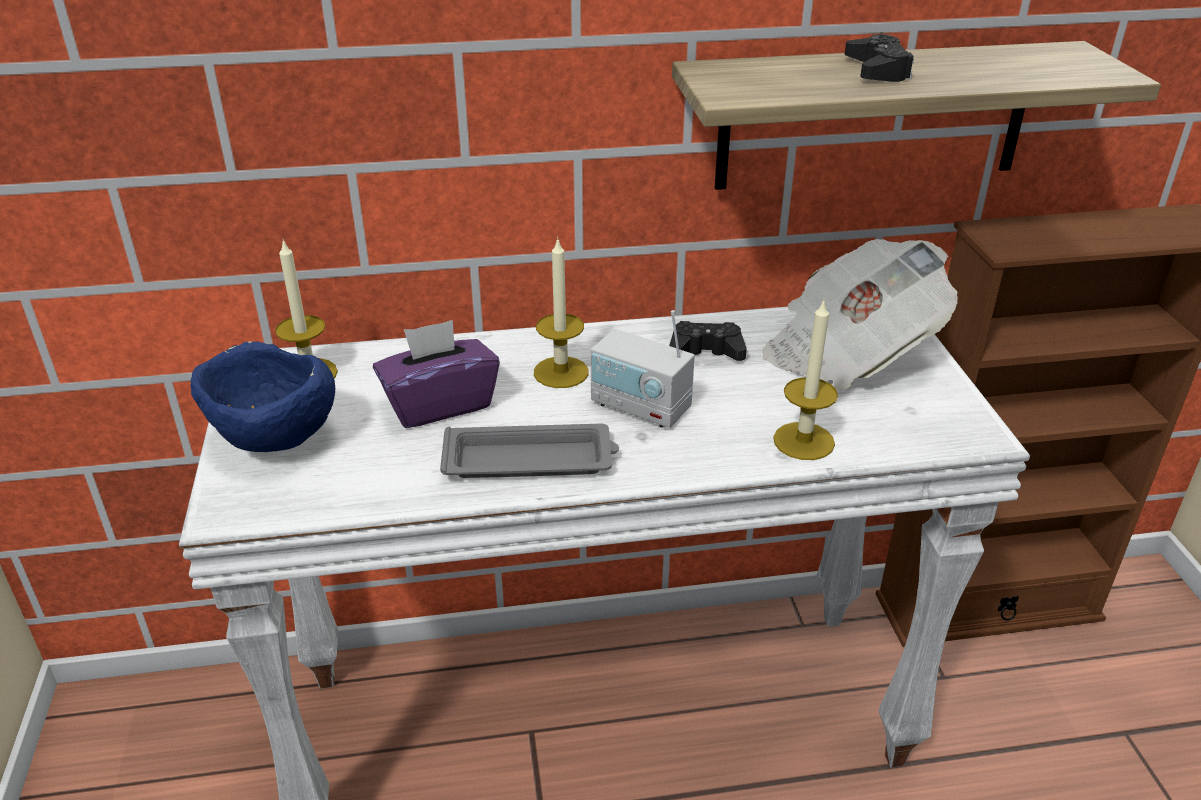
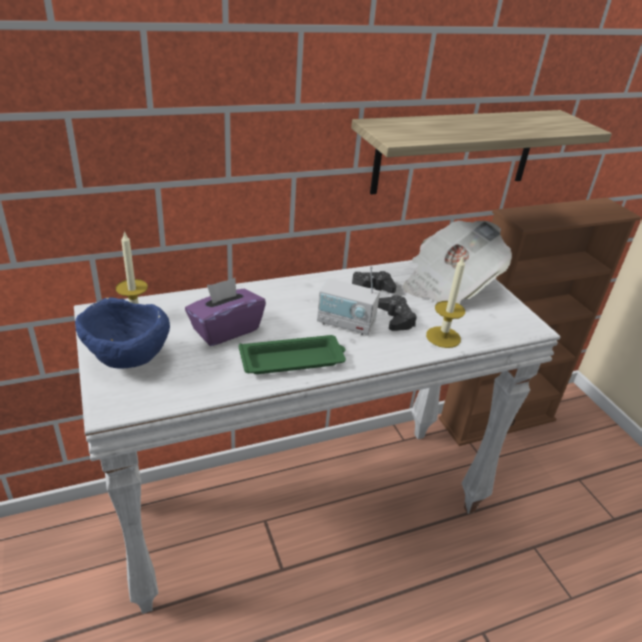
camera: 15 degrees left, 0 degrees up
grey tray [440,424,619,478] -> green tray [239,335,346,374]
candle [534,237,589,388] -> none
black game controller [845,34,914,82] -> black game controller moved to [378,295,417,331]

